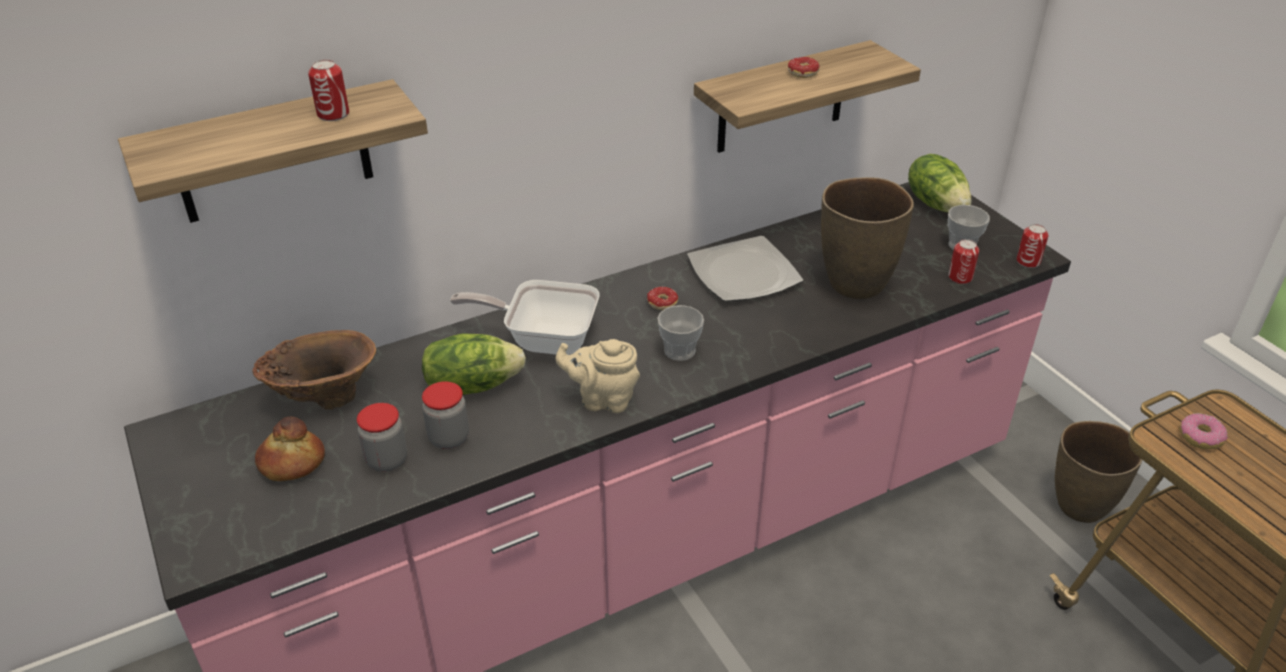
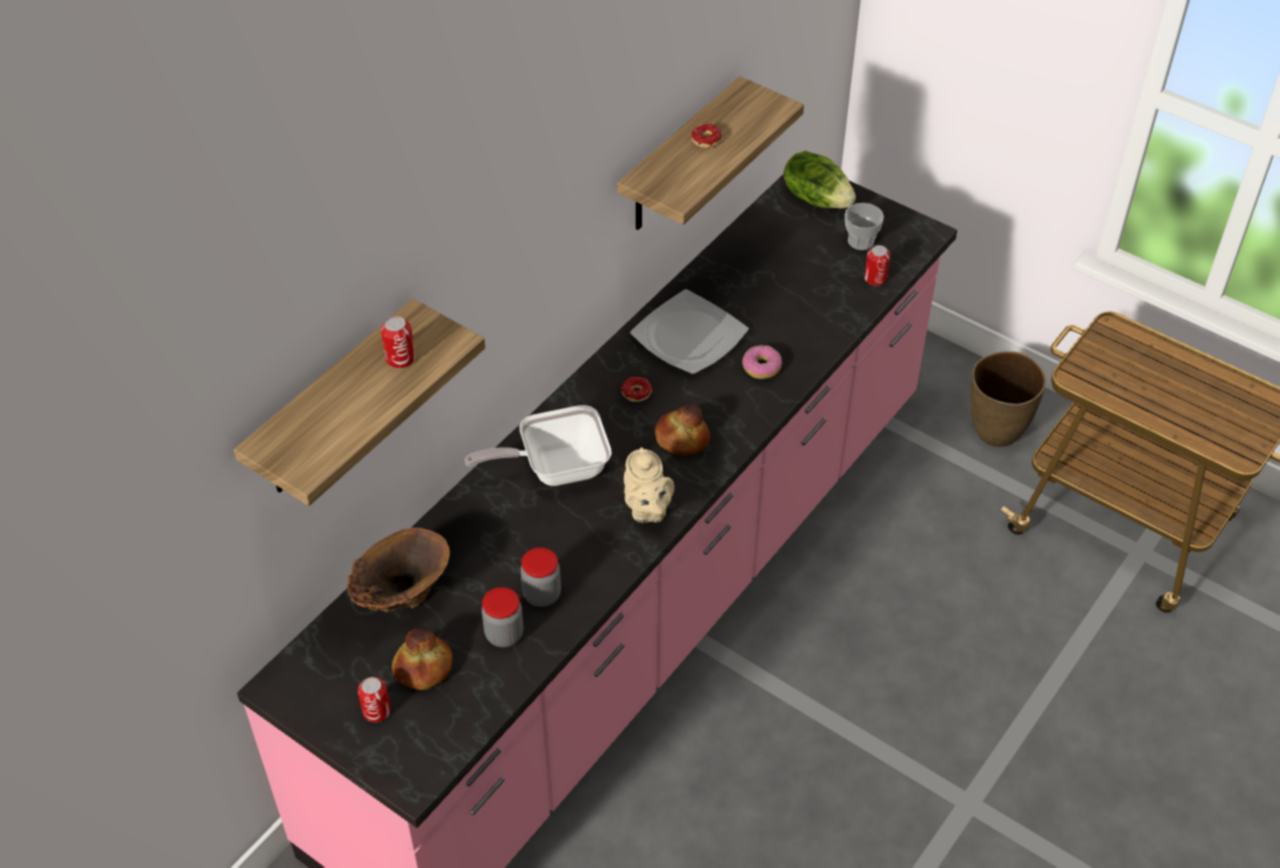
camera: 25 degrees left, 10 degrees up
lettuce [422,333,526,395] -> none
beige teapot [556,339,640,413] -> beige teapot turned 90 degrees counterclockwise [624,447,674,523]
cup [657,305,704,361] -> bread [655,404,710,455]
brown vase [821,177,914,299] -> none
can [1017,224,1048,268] -> can moved to [358,677,391,722]
donut [1180,413,1228,449] -> donut moved to [742,345,782,379]

